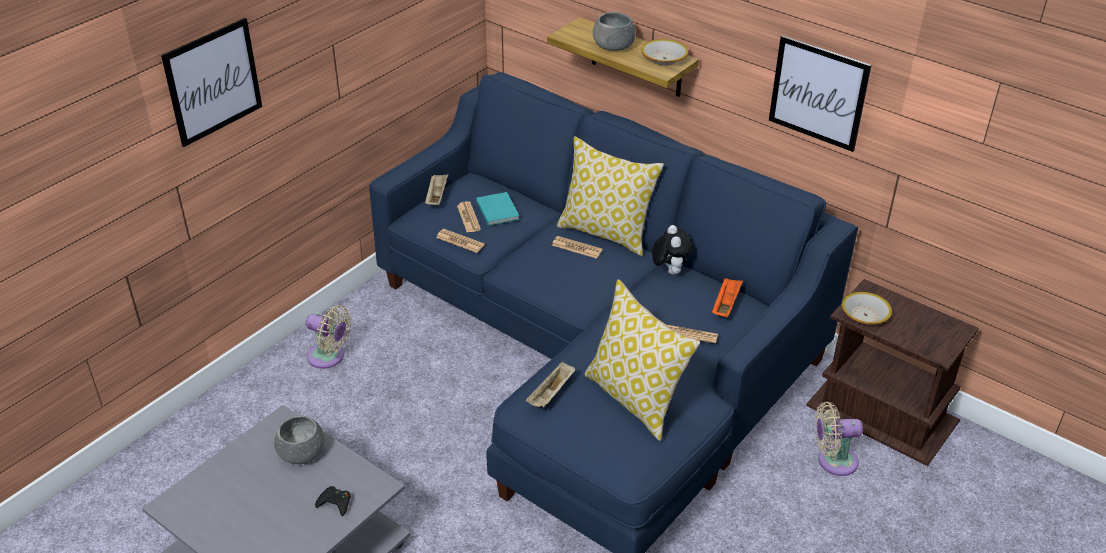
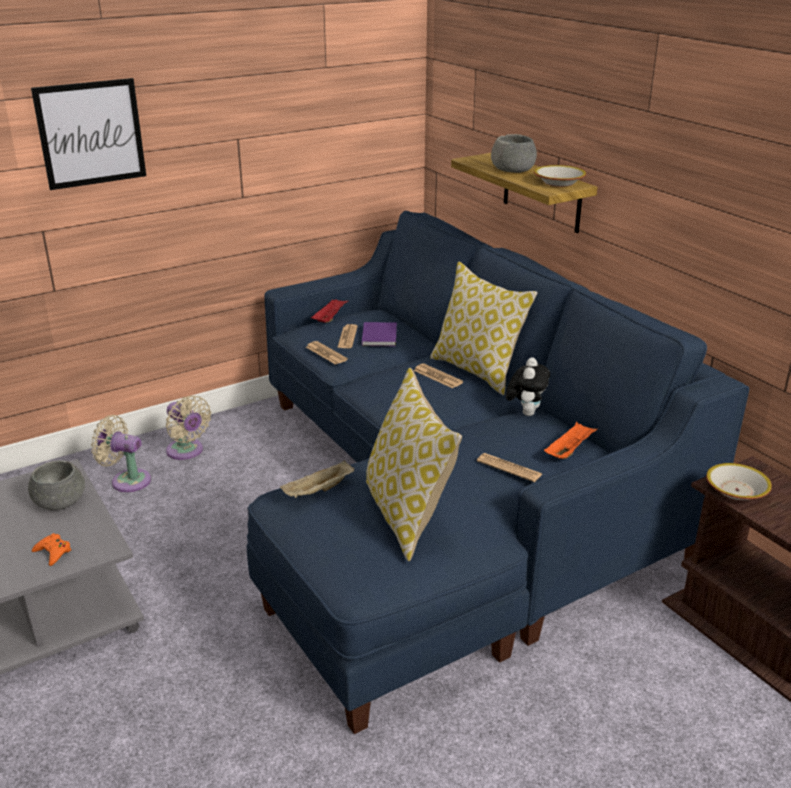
camera: 20 degrees right, 10 degrees down
black game controller [315,486,350,516] -> orange game controller [32,533,71,566]
beige tray [425,174,448,205] -> red tray [311,299,348,323]
turquoise book [476,192,520,226] -> purple book [362,322,397,347]
picture [769,35,871,152] -> none
beige fan [815,402,863,476] -> beige fan moved to [91,415,151,492]

